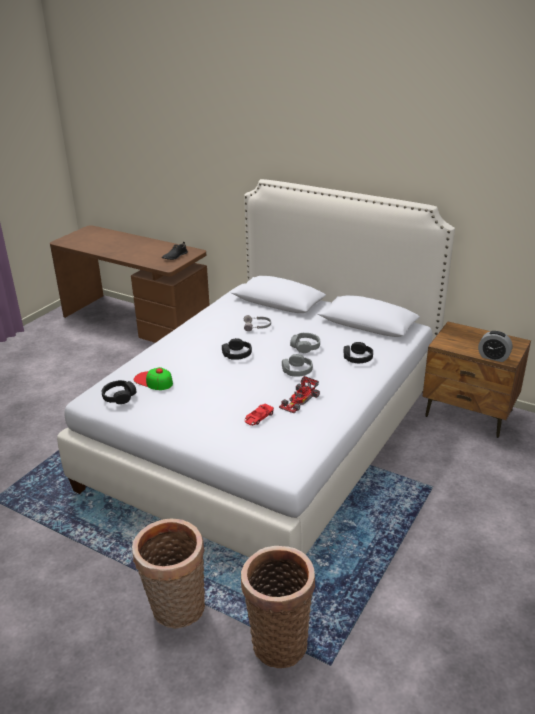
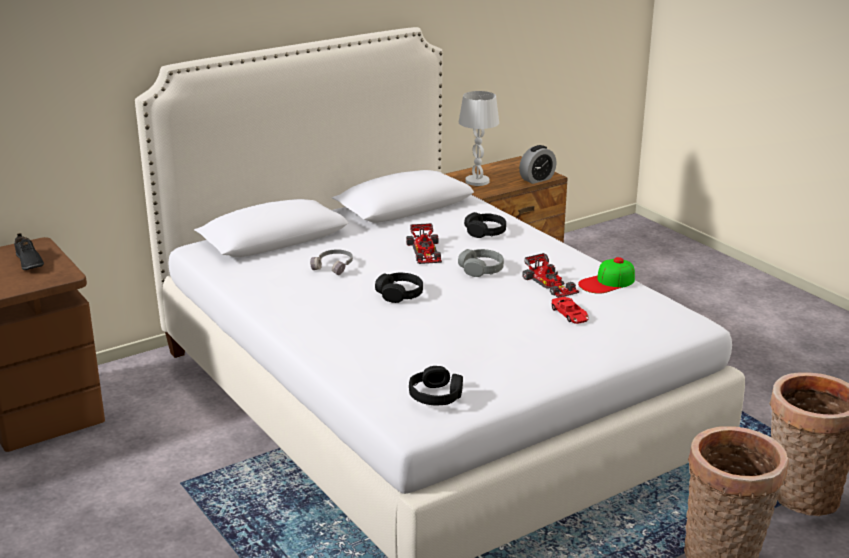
camera: 65 degrees left, 5 degrees down
cap [134,367,173,390] -> cap moved to [578,257,635,294]
grey headphones [290,333,320,353] -> toy car [406,223,442,264]
none -> white table lamp [458,91,499,186]

